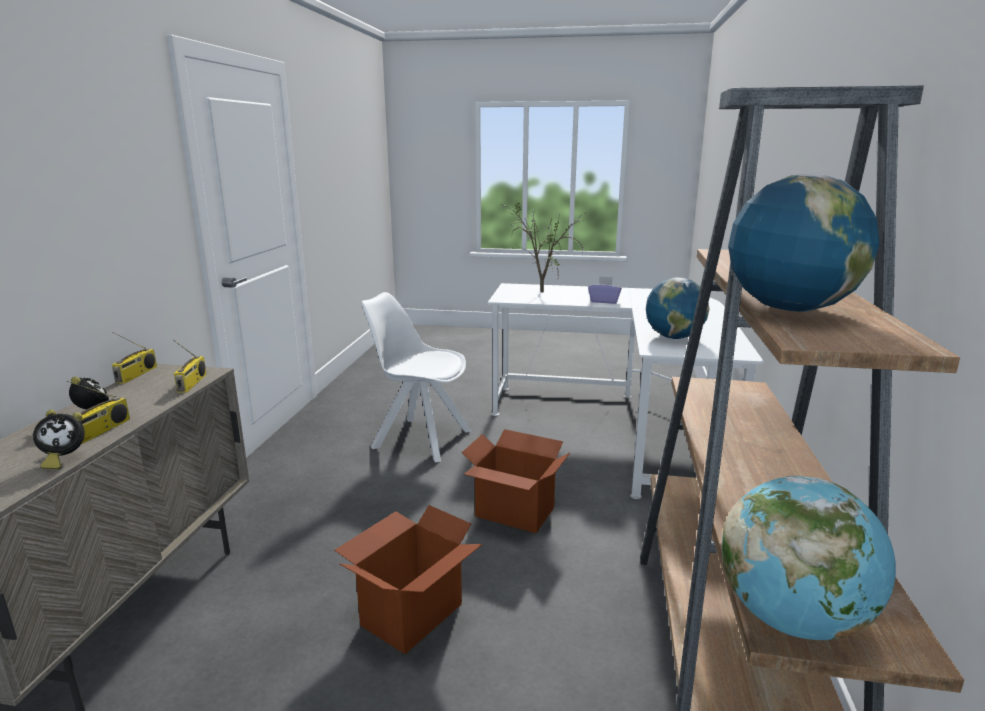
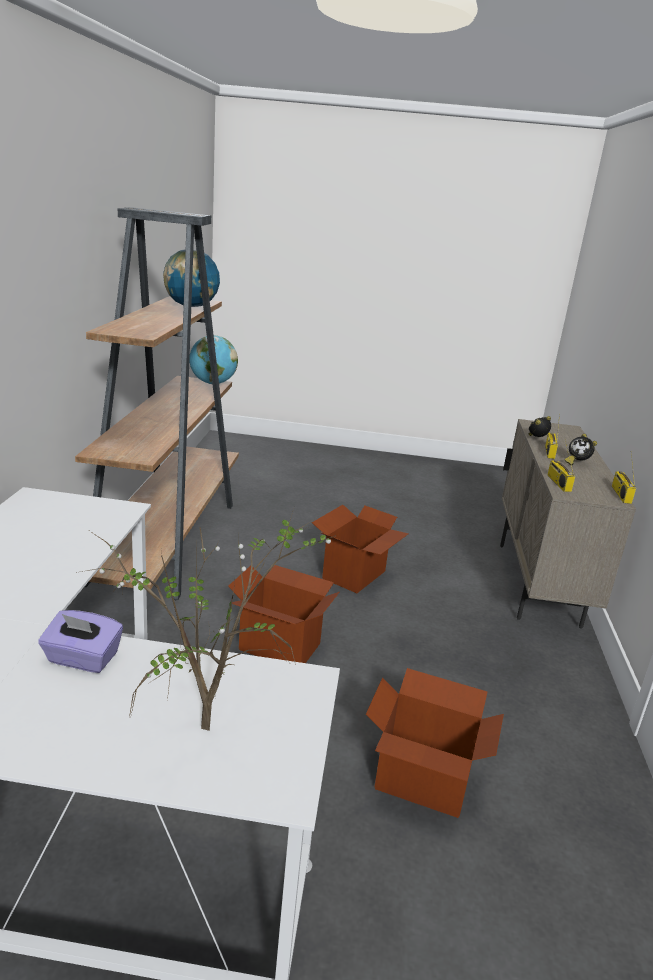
camera: 175 degrees right, 5 degrees up
white chair [361,292,471,462] -> cardboard box [366,668,504,818]
globe [646,277,710,339] -> none

